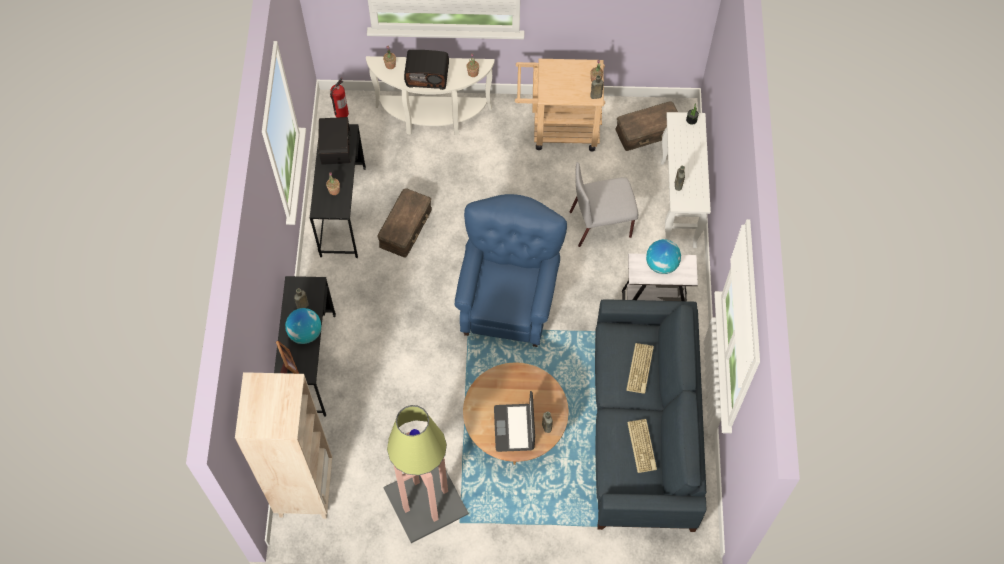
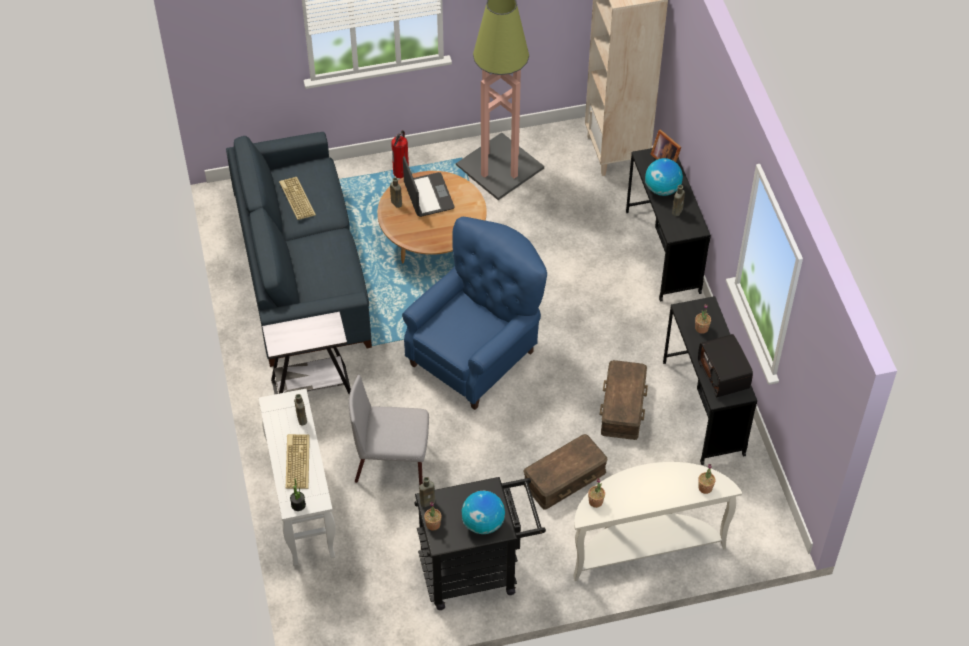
camera: 165 degrees right, 10 degrees down
fire extinguisher [330,78,349,118] -> fire extinguisher moved to [391,130,409,178]
radio [404,50,449,90] -> none
blue armchair [455,194,567,347] -> blue armchair turned 135 degrees counterclockwise [402,217,547,410]
beige cart [515,59,605,151] -> black cart [414,477,546,610]
grey chair [569,162,638,247] -> grey chair turned 150 degrees counterclockwise [349,375,429,485]
brown storage box [616,101,678,151] -> brown storage box moved to [523,434,608,510]
keyboard [626,343,654,394] -> keyboard moved to [286,434,310,489]
globe [646,239,681,274] -> globe moved to [462,491,505,534]

